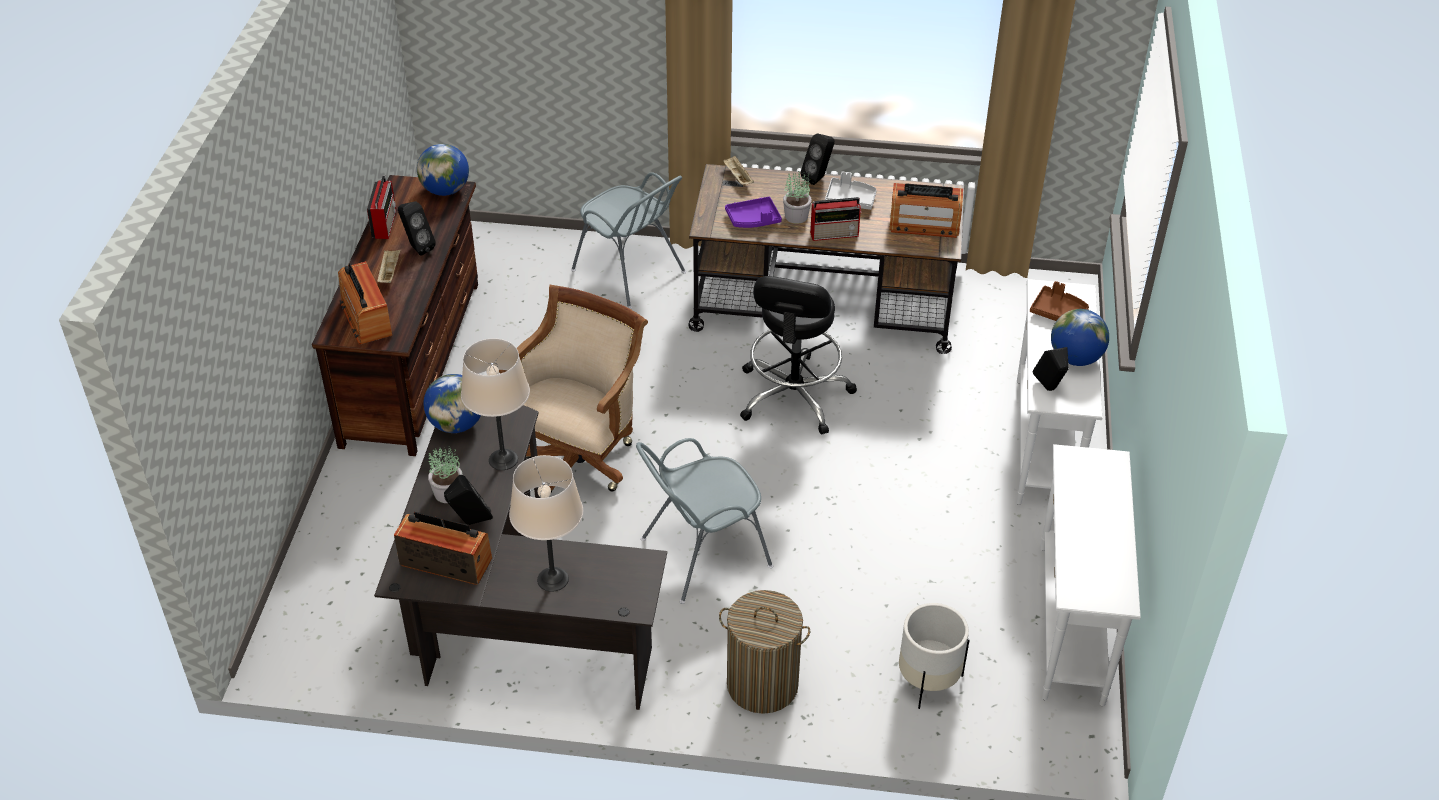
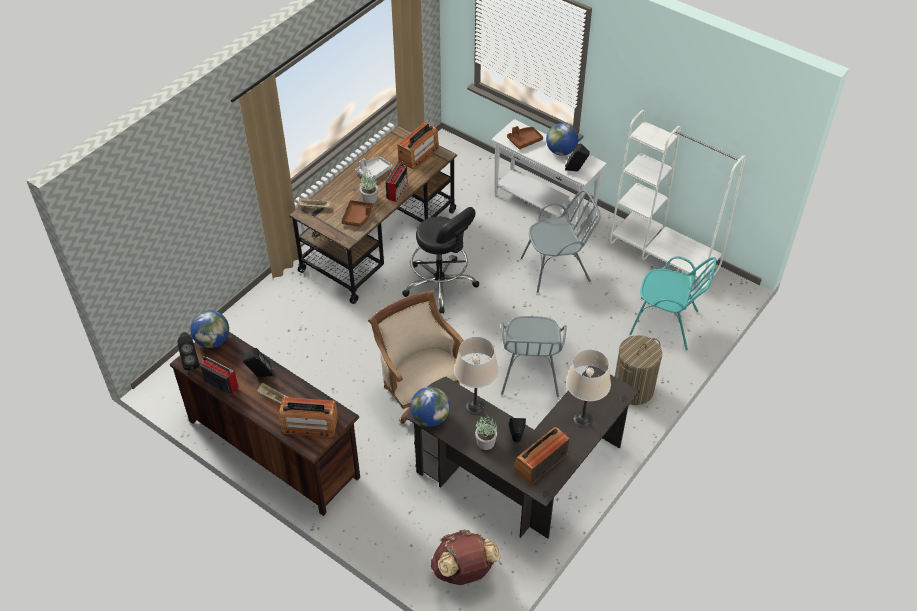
camera: 60 degrees left, 5 degrees up
grey chair [571,172,686,309] -> grey chair moved to [520,190,600,295]
purple tray [725,197,782,228] -> brown tray [342,200,373,227]
black speaker [800,133,835,185] -> black speaker moved to [178,332,199,370]
white planter [899,603,970,709] -> turquoise chair [629,256,717,352]
white console table [1040,444,1141,707] -> white clothes rack [609,110,746,290]
none -> brown backpack [431,529,500,585]

